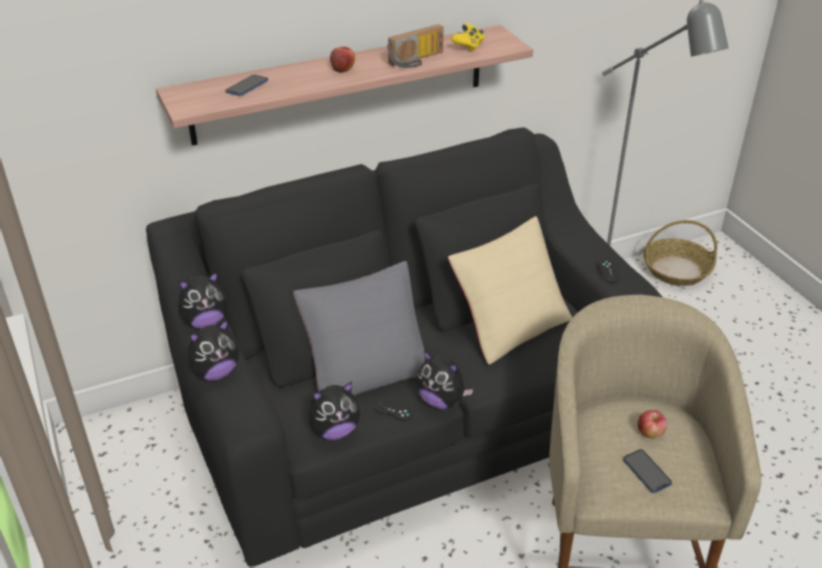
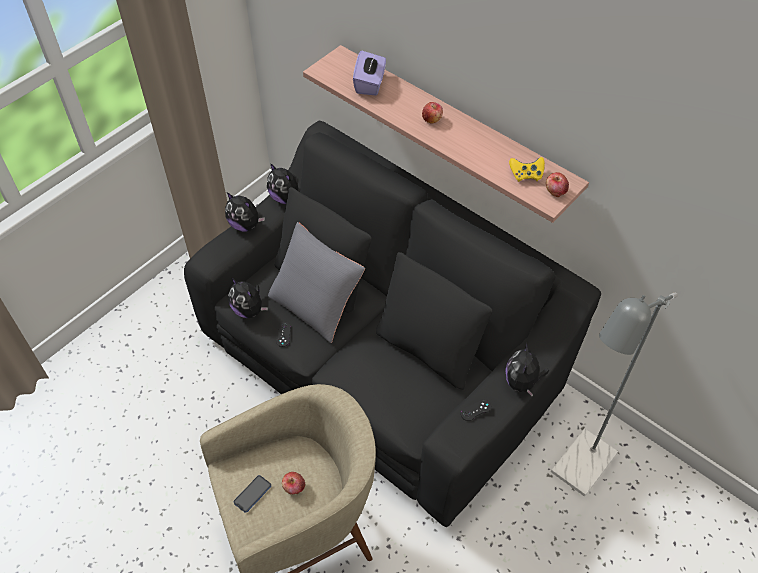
camera: 65 degrees right, 15 degrees up
phone [225,75,268,96] -> purple tissue box [353,51,386,95]
radio [387,24,444,68] -> none
plush toy [416,350,473,409] -> plush toy moved to [505,342,550,397]
beige pillow [448,216,572,365] -> none
basket [643,220,717,286] -> none
none -> apple [546,172,569,197]

